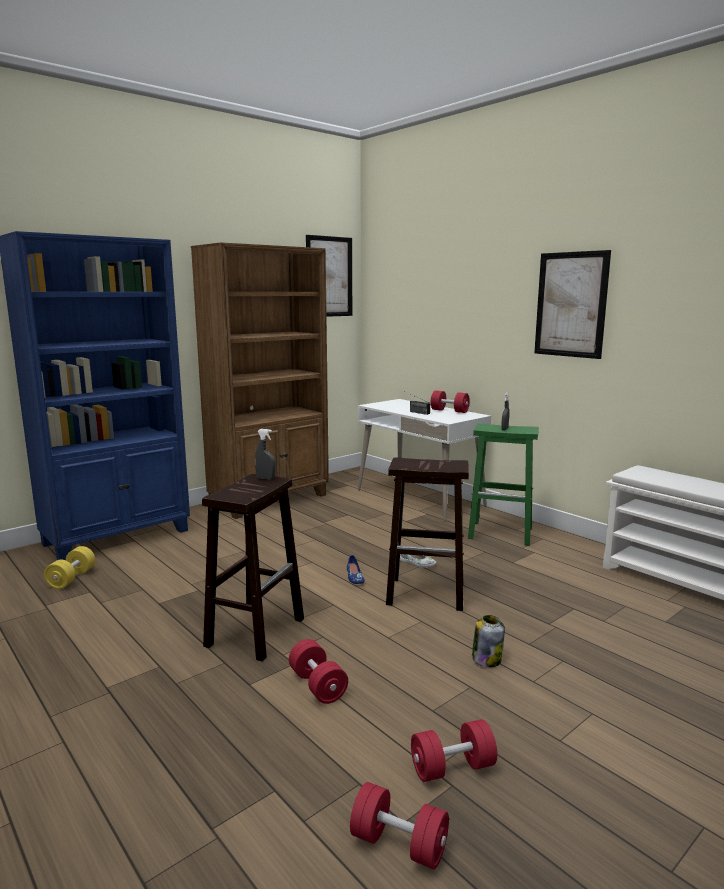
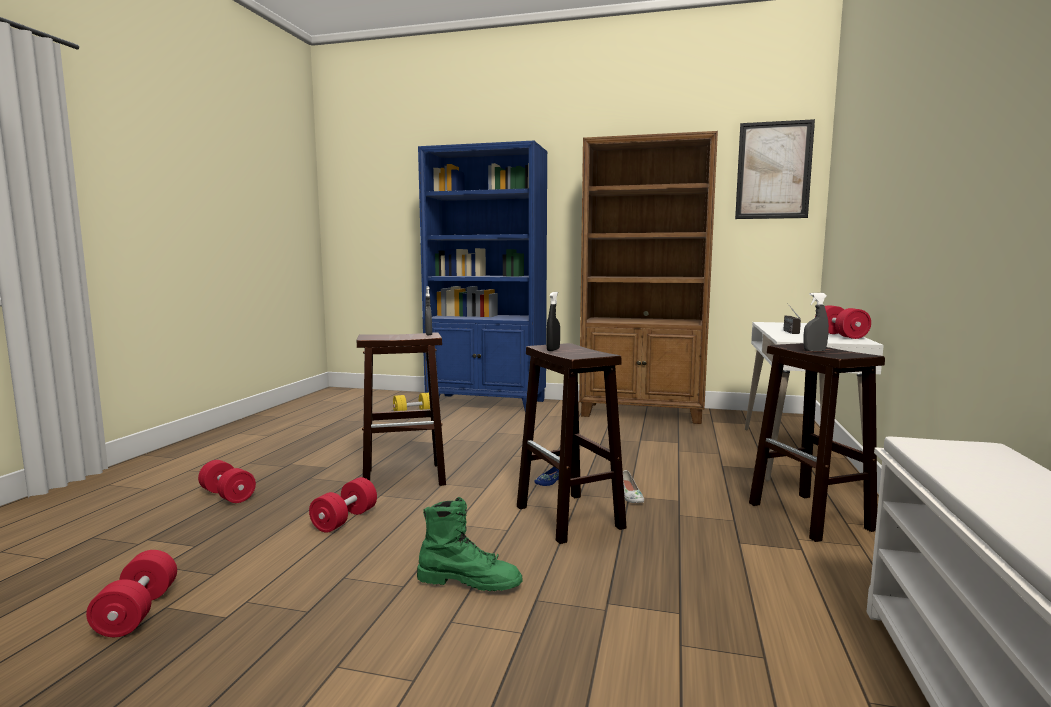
camera: 55 degrees right, 5 degrees down
red dumbbell [411,719,497,782] -> red dumbbell moved to [198,460,256,503]
green stool [468,423,539,546] -> brown stool [749,343,885,542]
jar [472,615,505,667] -> green boot [417,497,523,591]
picture [534,250,611,359] -> none
none -> black spray bottle [547,292,560,351]

